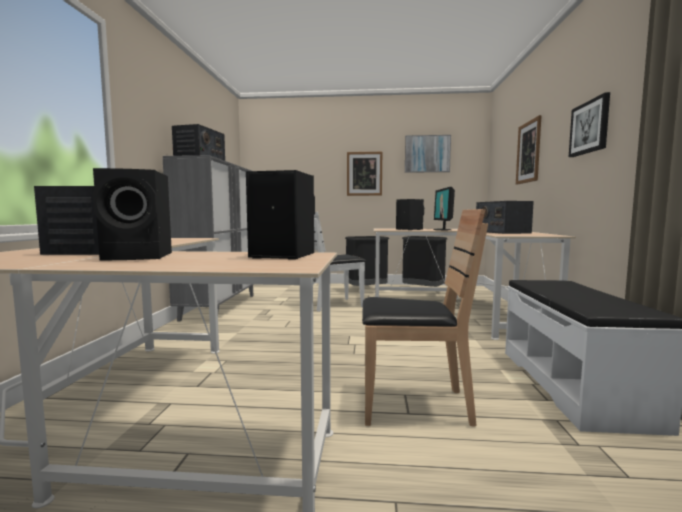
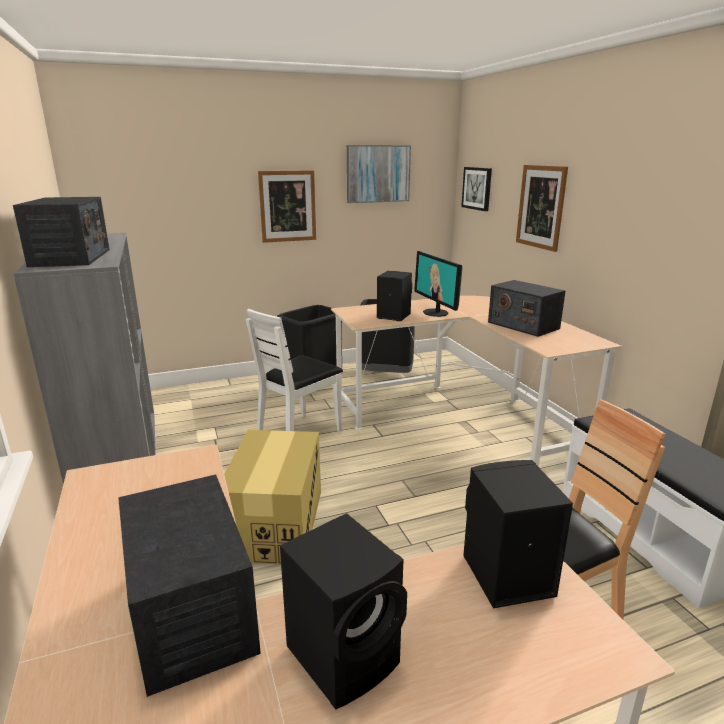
camera: 25 degrees left, 15 degrees up
picture [569,92,610,157] -> picture moved to [461,167,492,211]
none -> cardboard box [224,430,321,564]

